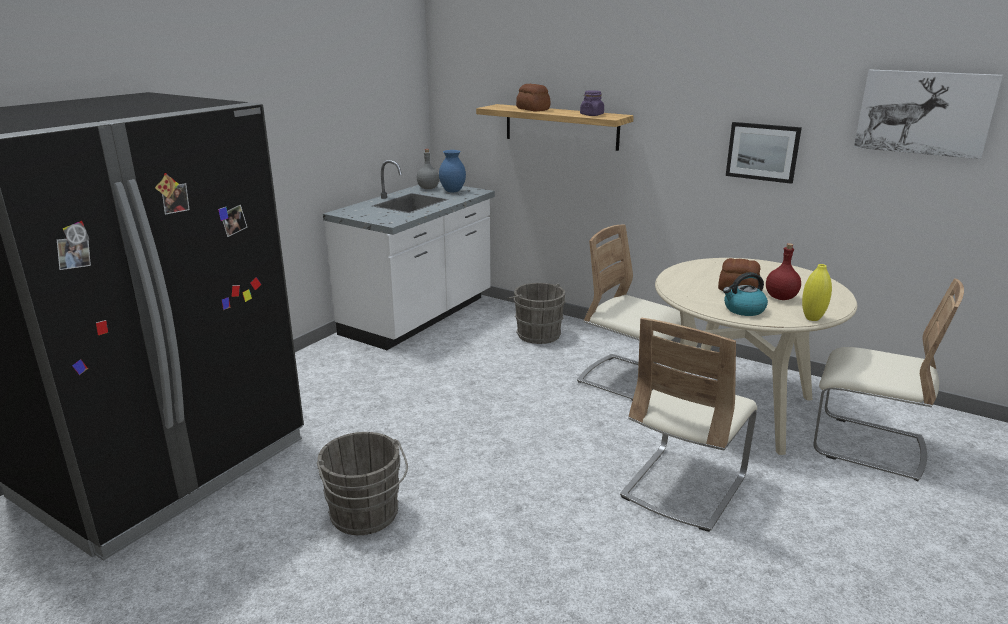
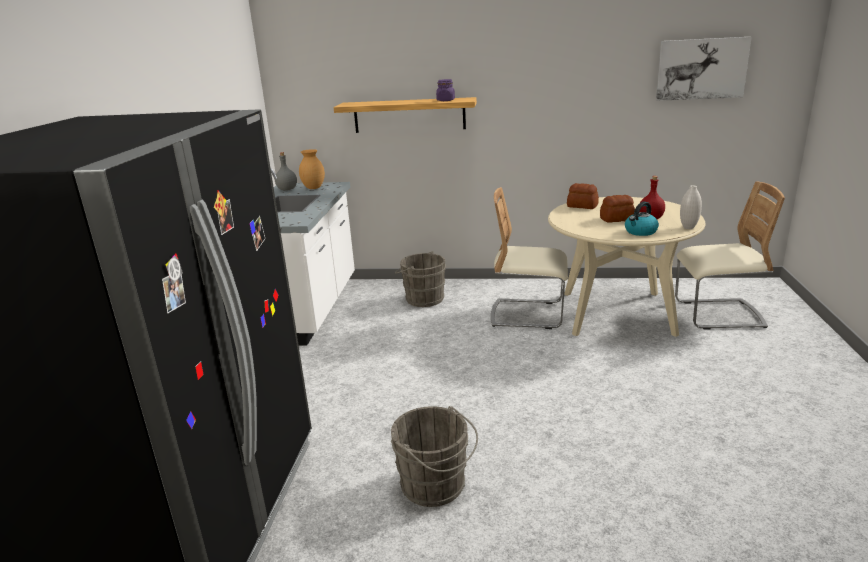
camera: 25 degrees left, 0 degrees up
blue vase [439,150,466,192] -> brown vase [299,149,325,189]
bread [516,84,550,111] -> bread moved to [567,183,599,209]
beige chair [620,318,757,532] -> none
picture [726,122,802,184] -> none
yellow vase [802,264,832,321] -> white vase [680,185,702,229]

